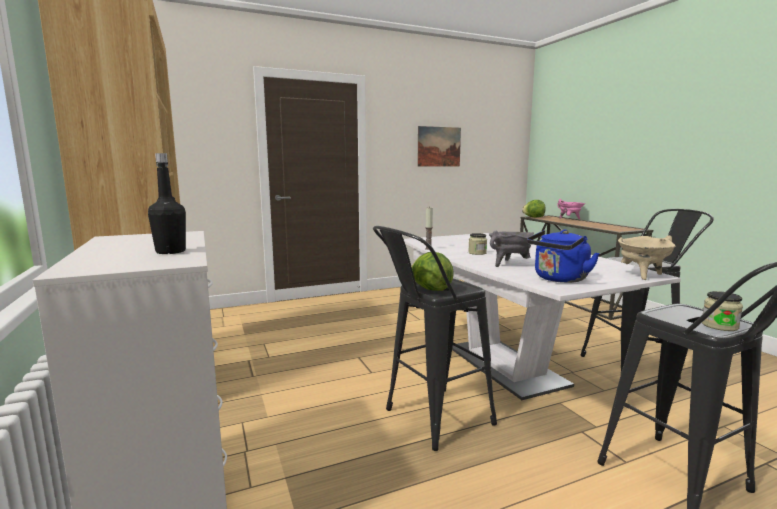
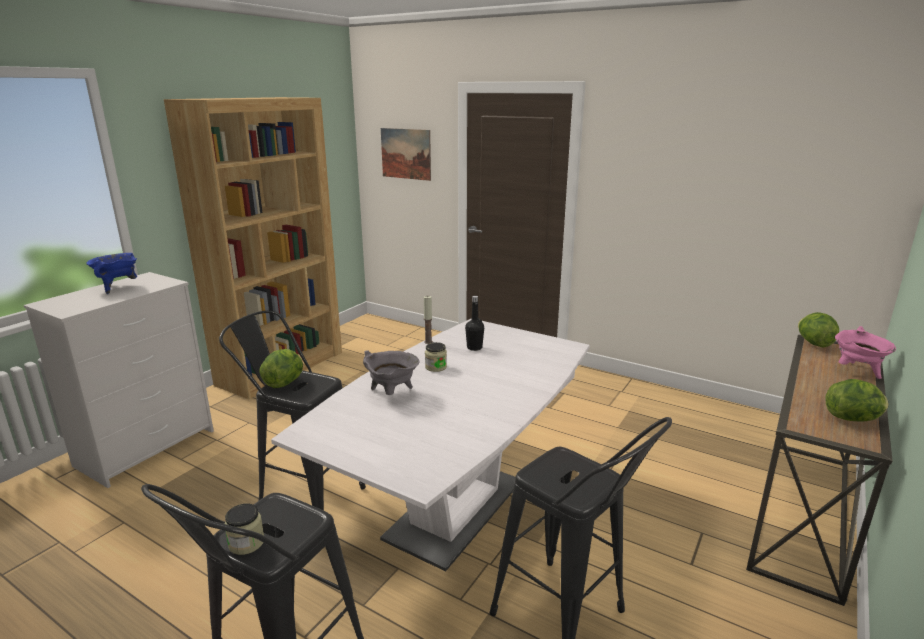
camera: 55 degrees right, 10 degrees up
black bottle [148,153,186,254] -> black bottle moved to [465,296,484,351]
picture [417,126,461,167] -> picture moved to [381,128,431,181]
blue kettle [527,229,600,283] -> none
beige cooking pot [618,235,675,280] -> none
none -> blue cooking pot [86,253,137,294]
none -> lettuce [825,379,889,422]

